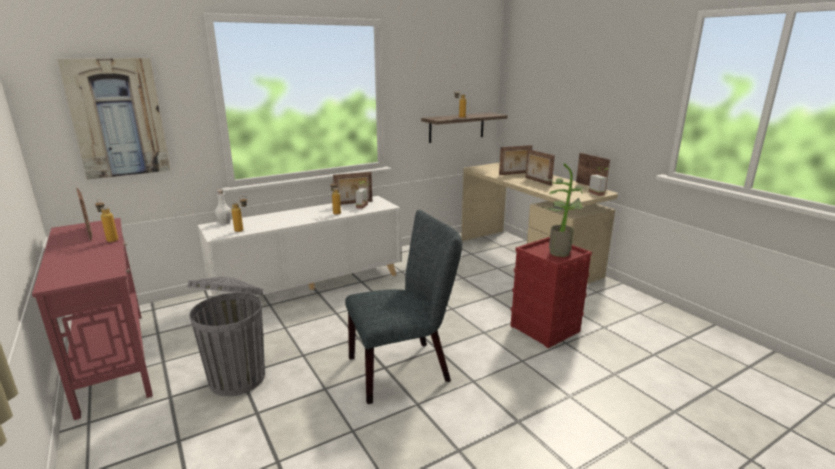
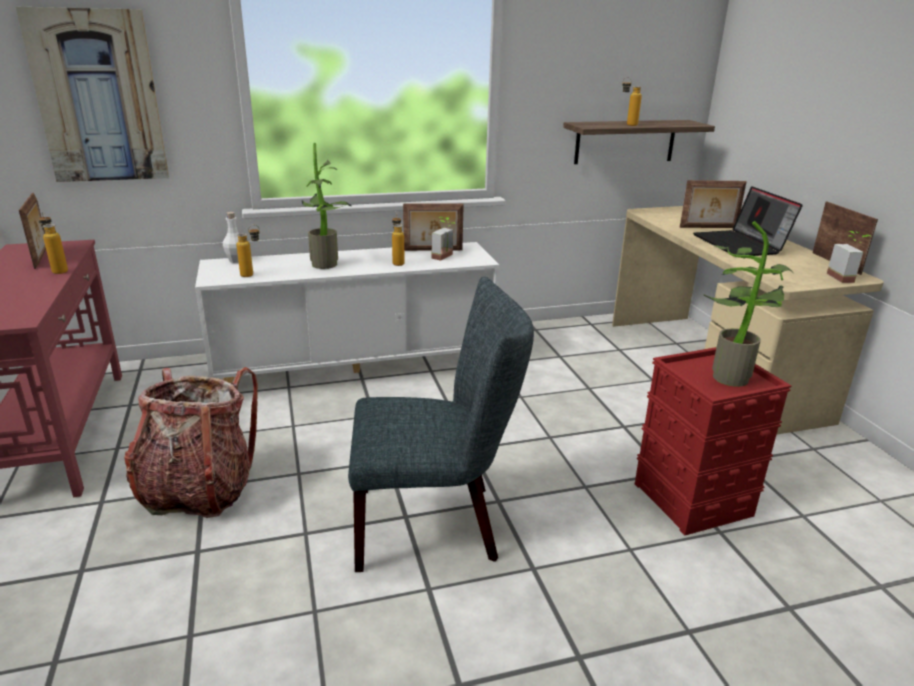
camera: 15 degrees right, 5 degrees up
grey trash can [187,277,265,396] -> backpack [124,367,258,518]
picture frame [525,149,555,186] -> laptop [693,186,803,256]
none -> potted plant [302,143,352,269]

